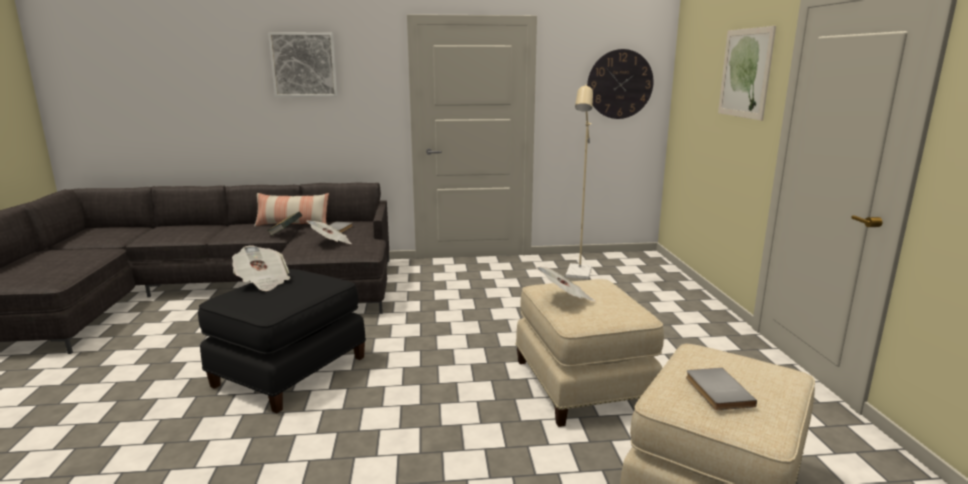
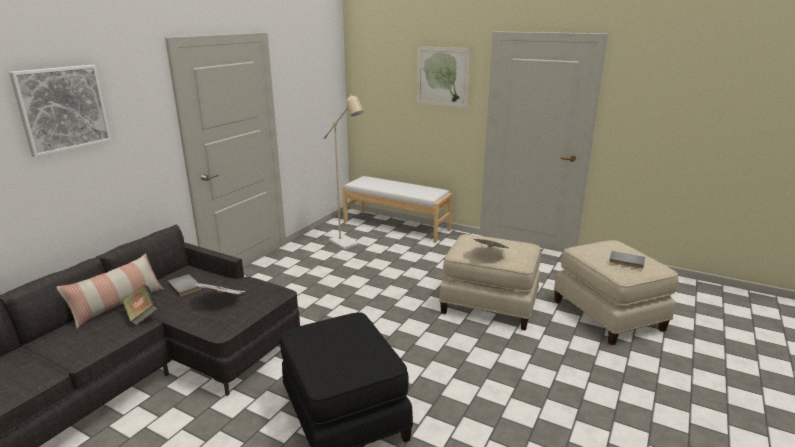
camera: 55 degrees left, 5 degrees up
newspaper [232,245,290,291] -> none
wall clock [587,49,653,119] -> none
none -> white bench [342,176,453,243]

